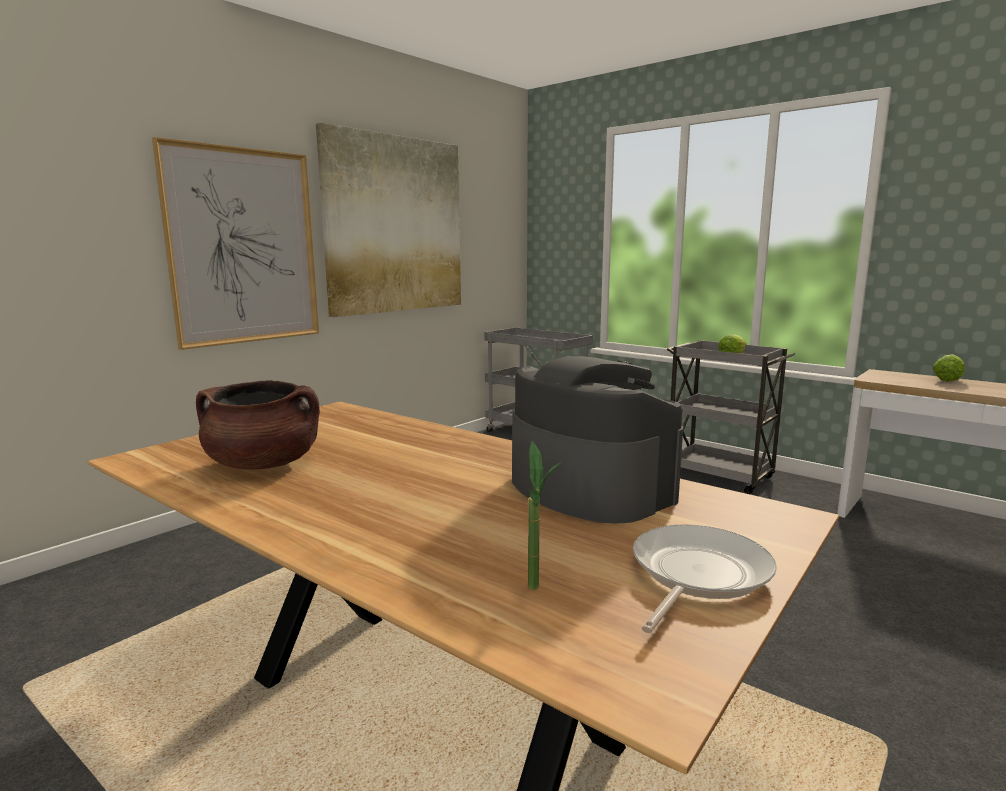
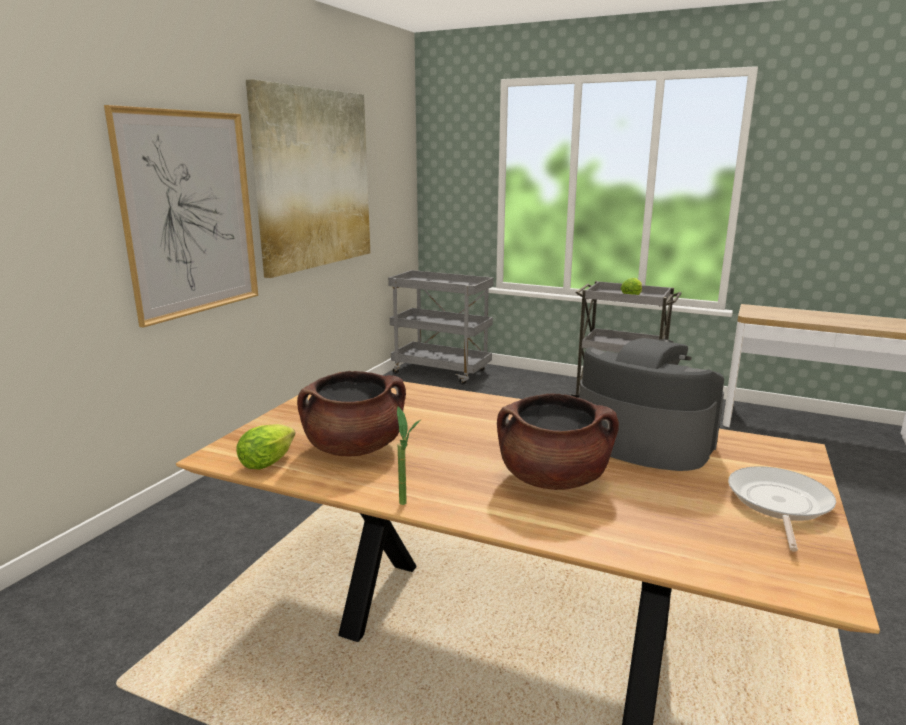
camera: 15 degrees left, 5 degrees up
potted plant [528,441,563,590] -> potted plant moved to [397,406,422,505]
lettuce [932,354,965,382] -> lettuce moved to [236,424,295,469]
none -> brown cooking pot [497,394,619,490]

